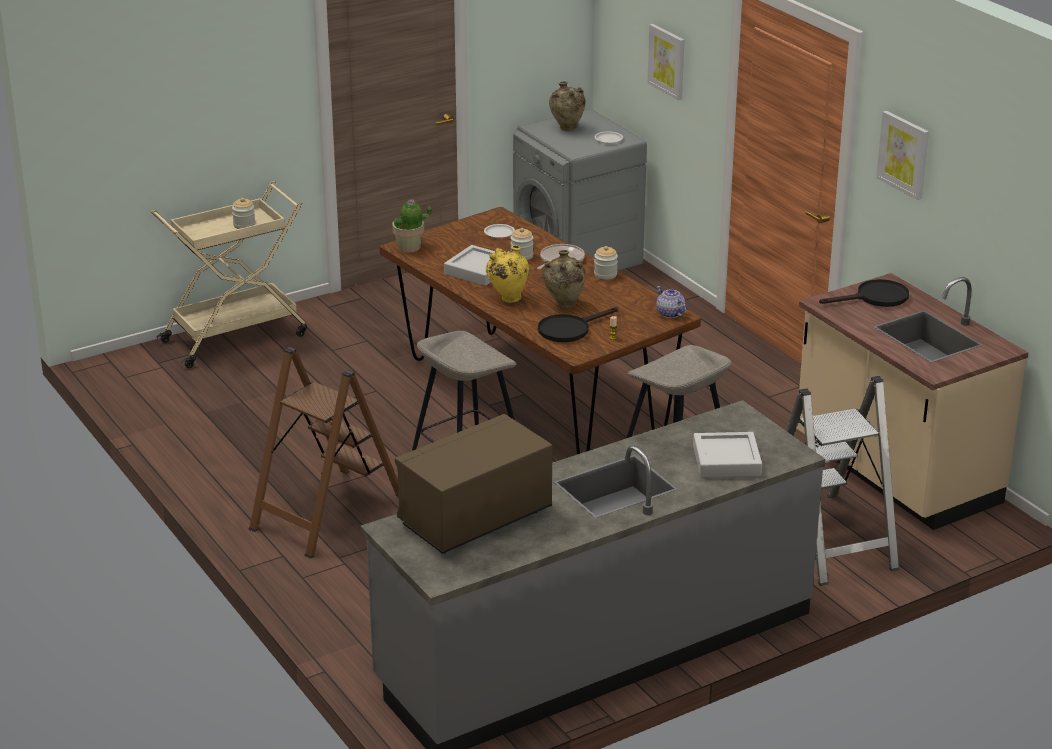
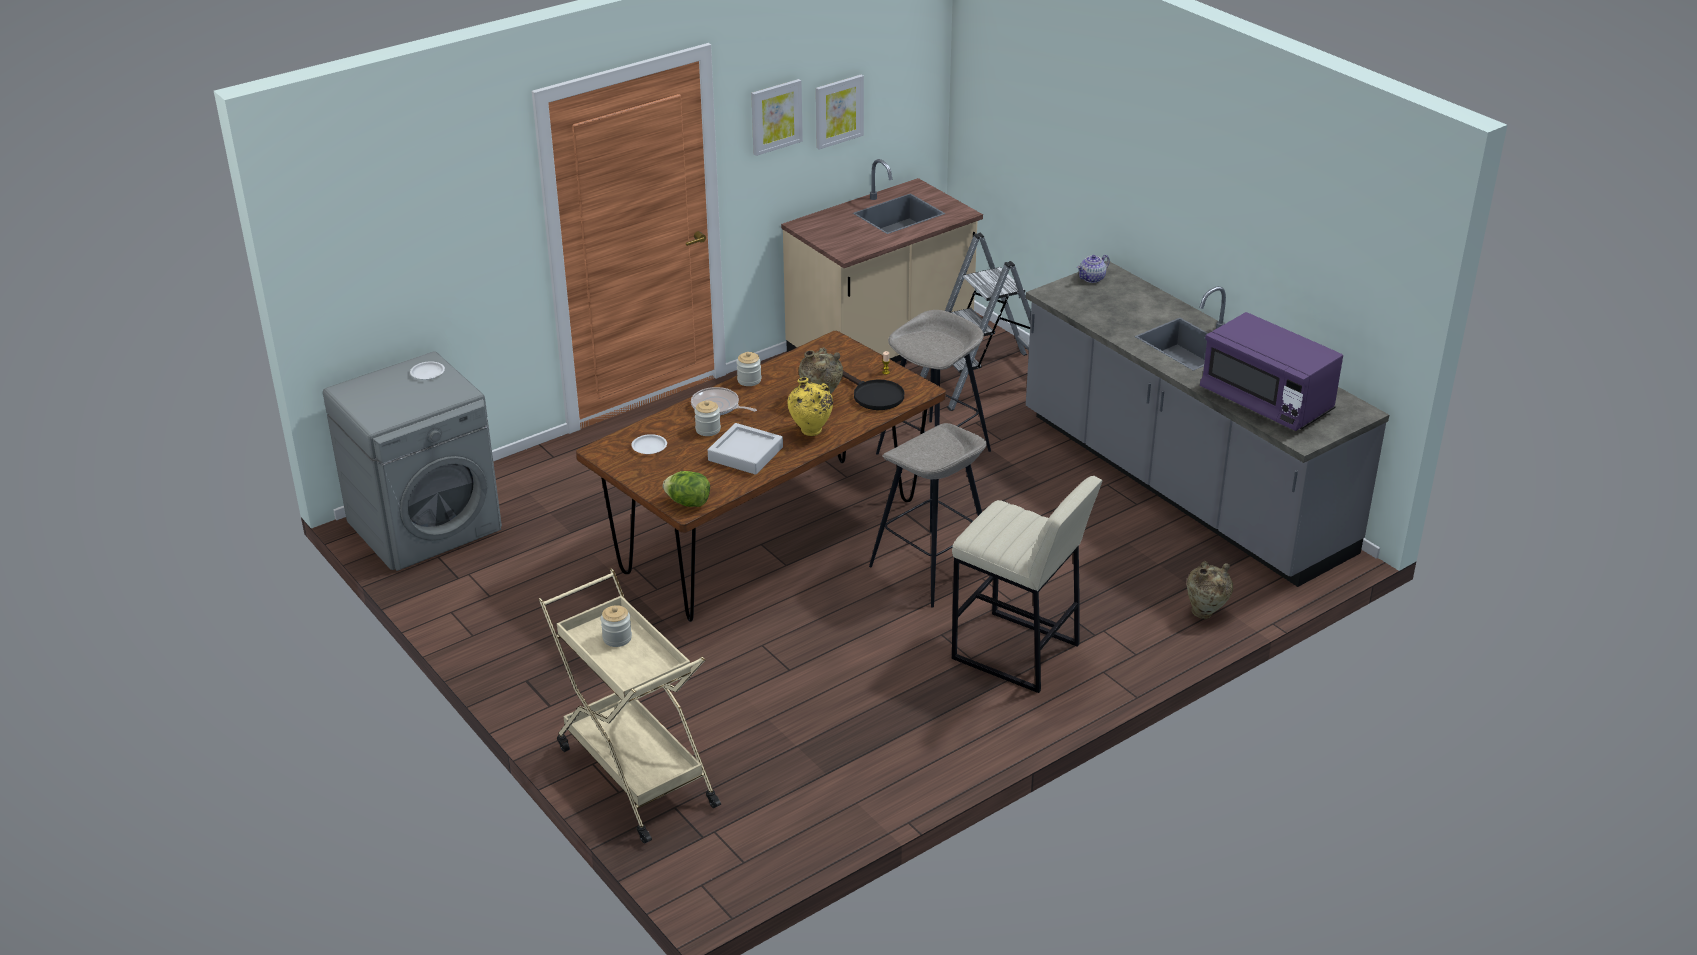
camera: 95 degrees left, 5 degrees up
brown step ladder [249,347,399,559] -> beige stool [952,476,1102,693]
potted plant [392,199,432,252] -> lettuce [663,471,710,507]
brown microwave [395,414,552,554] -> purple microwave [1200,312,1343,431]
beige vase [549,81,586,131] -> beige vase moved to [1187,561,1233,619]
picture [647,24,684,100] -> picture moved to [816,75,864,150]
teapot [656,286,686,318] -> teapot moved to [1077,255,1110,283]
grey tray [693,432,762,477] -> none
black frying pan [819,279,909,307] -> none

